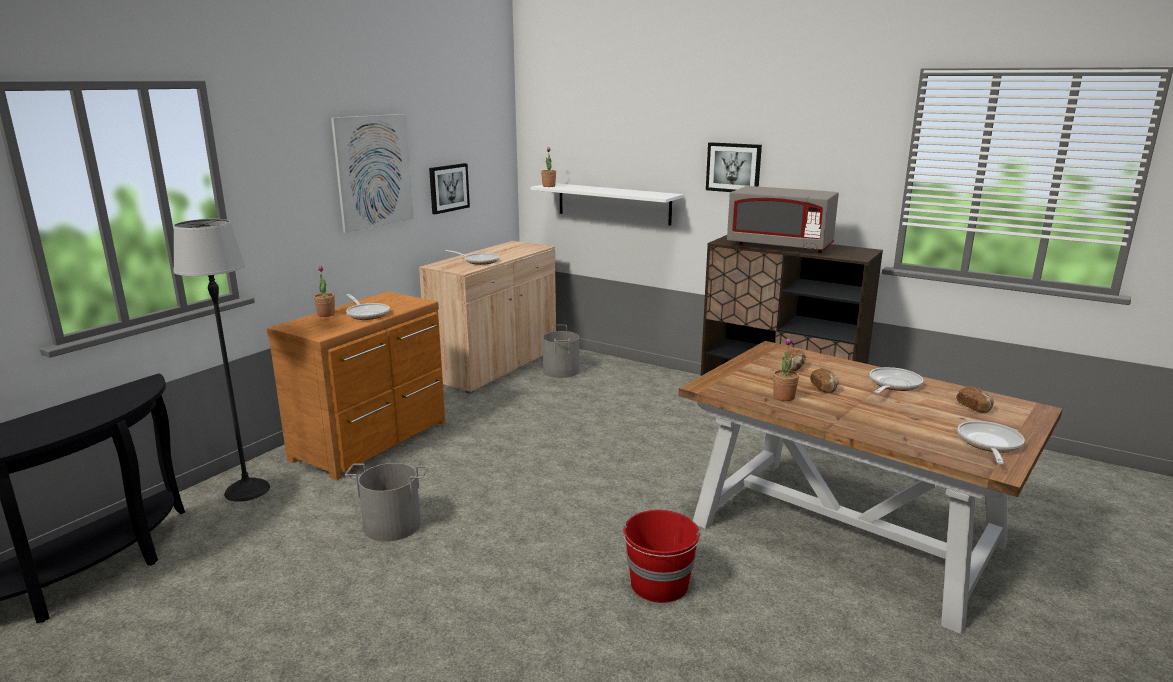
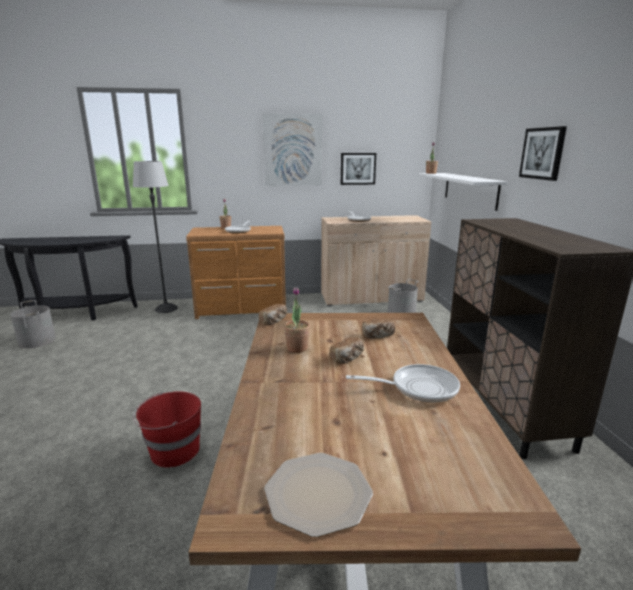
camera: 50 degrees right, 0 degrees up
grey bucket [345,463,428,542] -> grey bucket moved to [10,300,56,348]
grey microwave [727,186,839,253] -> none
bread [956,386,994,413] -> bread moved to [259,304,287,325]
frying pan [958,421,1025,464] -> plate [264,453,373,537]

